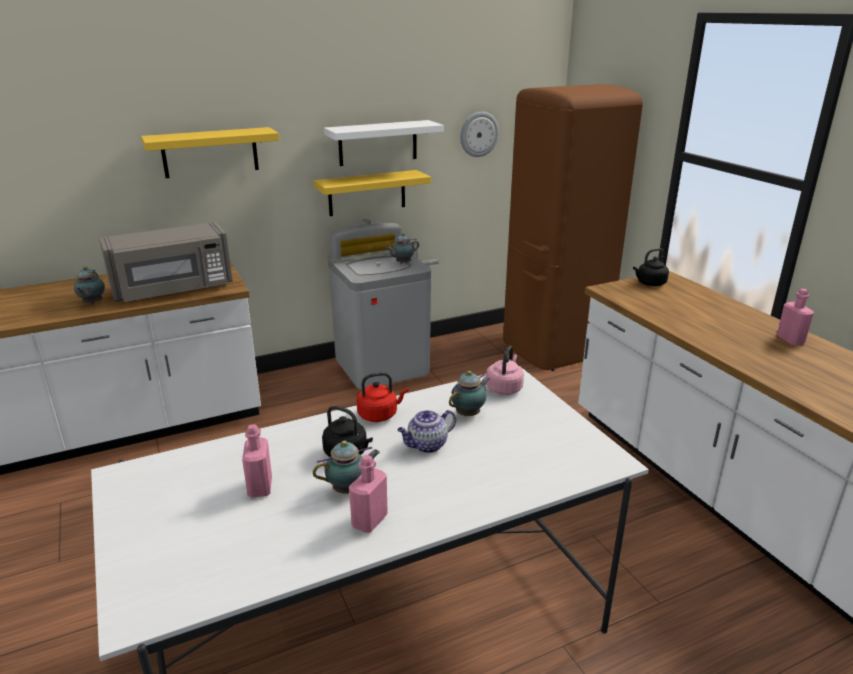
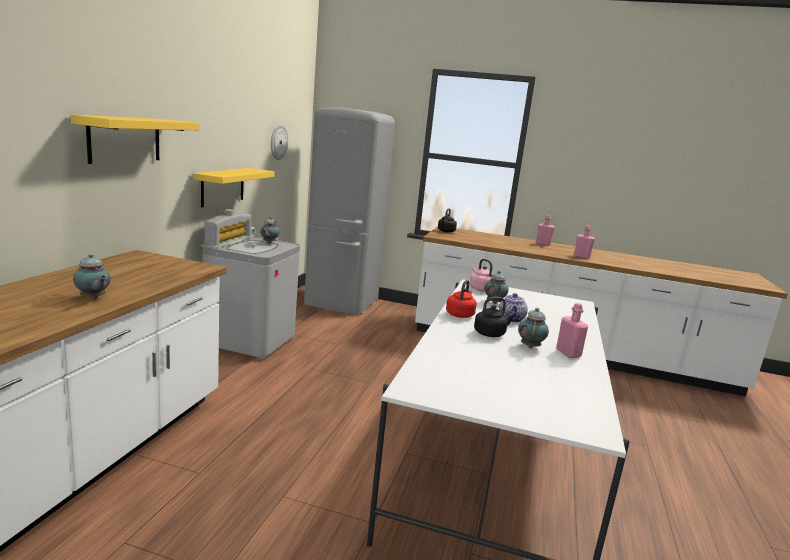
camera: 50 degrees left, 10 degrees down
grey microwave [99,222,233,302] -> none
pink bottle [242,424,272,497] -> pink bottle moved to [574,225,595,259]
white shelf [324,120,444,166] -> none
brown fridge [503,84,643,371] -> grey fridge [304,107,395,314]

